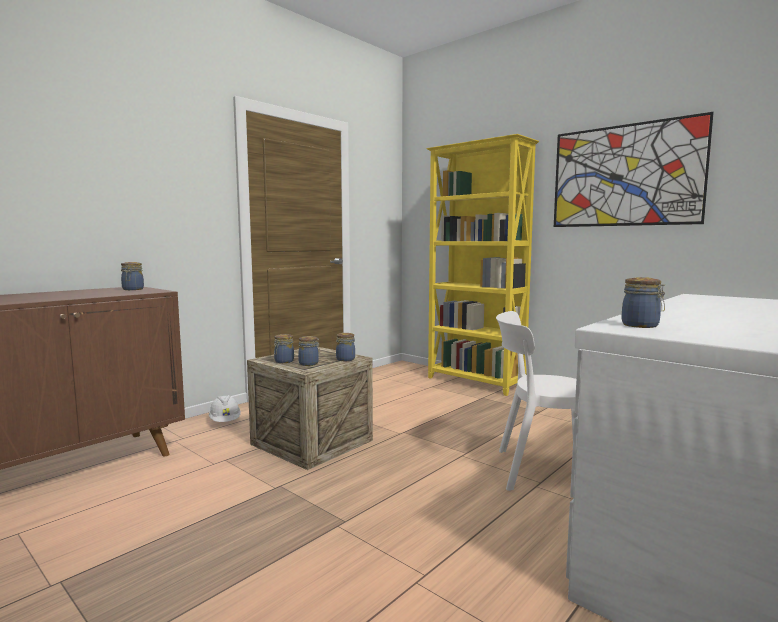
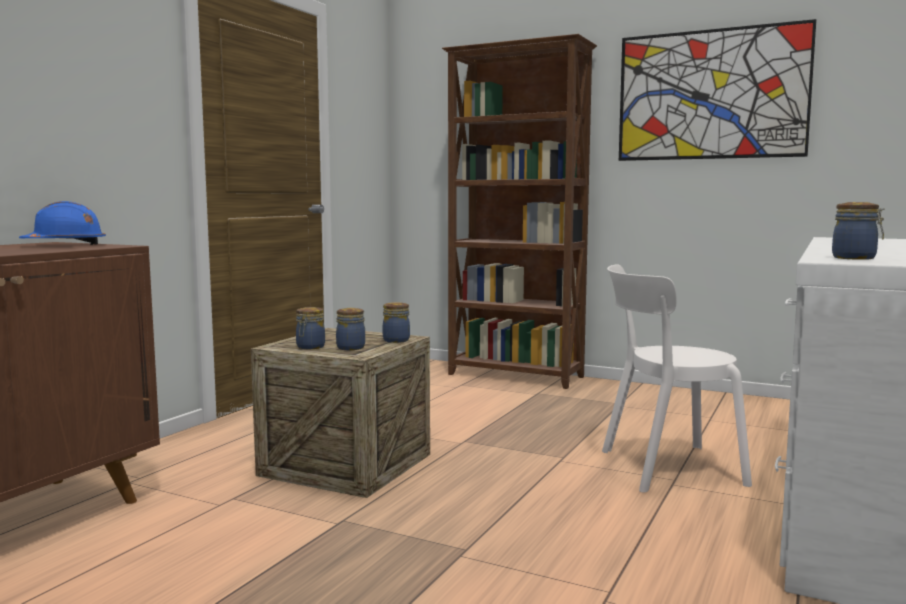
camera: 15 degrees left, 0 degrees up
jar [121,262,144,290] -> blue hard hat [19,201,106,245]
white hard hat [209,395,241,422] -> none
yellow bookcase [426,134,539,396] -> brown bookcase [442,34,597,389]

